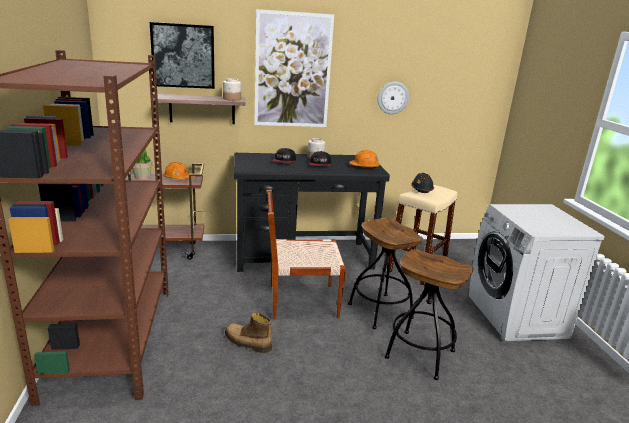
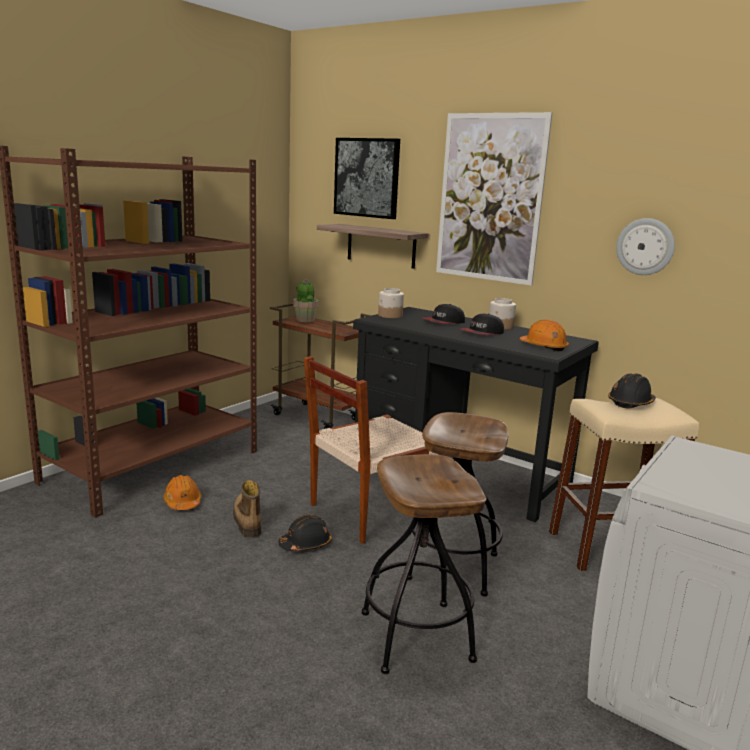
camera: 45 degrees right, 5 degrees down
orange hard hat [163,162,193,180] -> orange hard hat moved to [163,475,201,510]
jar [223,78,241,101] -> jar moved to [378,288,404,318]
chair [266,190,346,319] -> chair turned 75 degrees counterclockwise [304,356,444,544]
none -> black hard hat [279,514,332,552]

